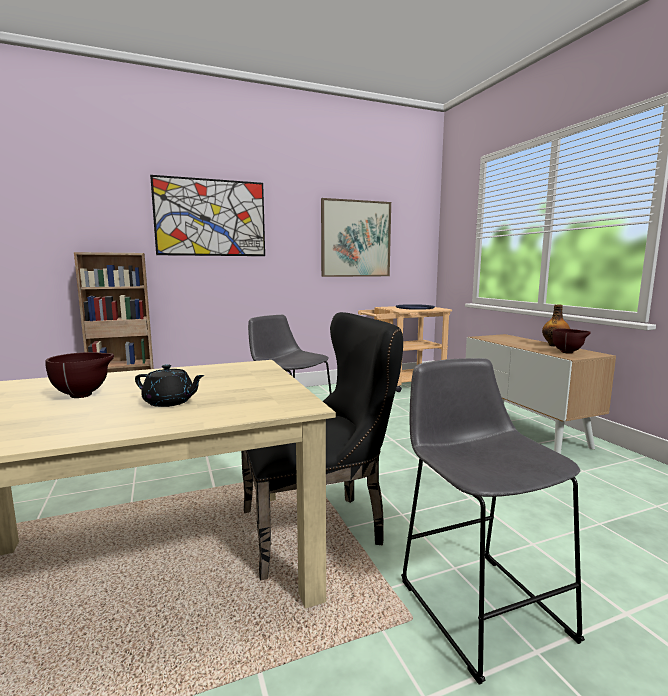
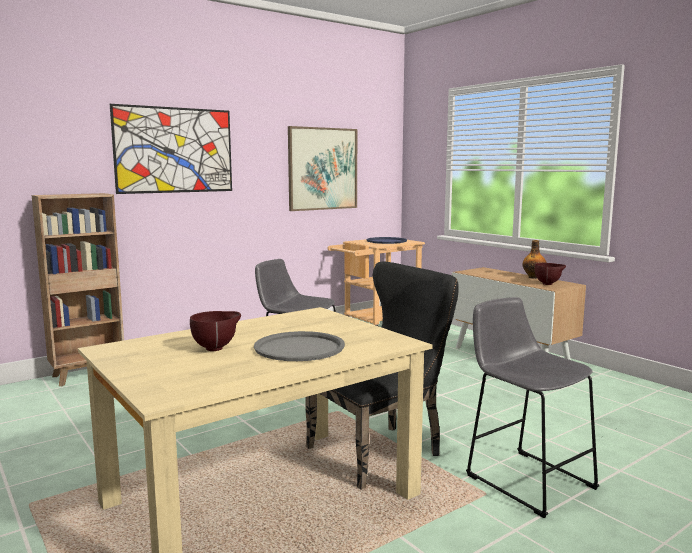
camera: 15 degrees left, 0 degrees up
black teapot [135,364,205,407] -> grey tray [254,331,345,361]

